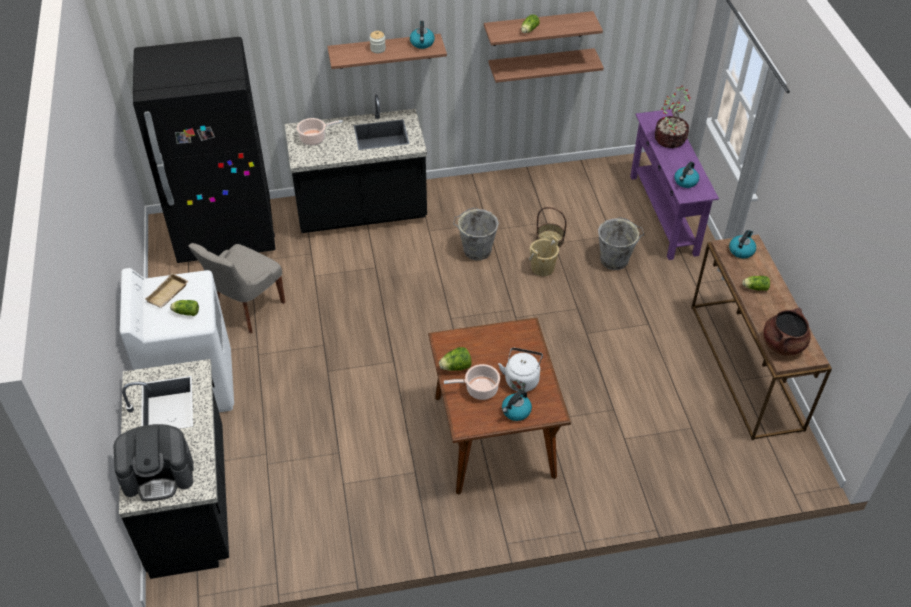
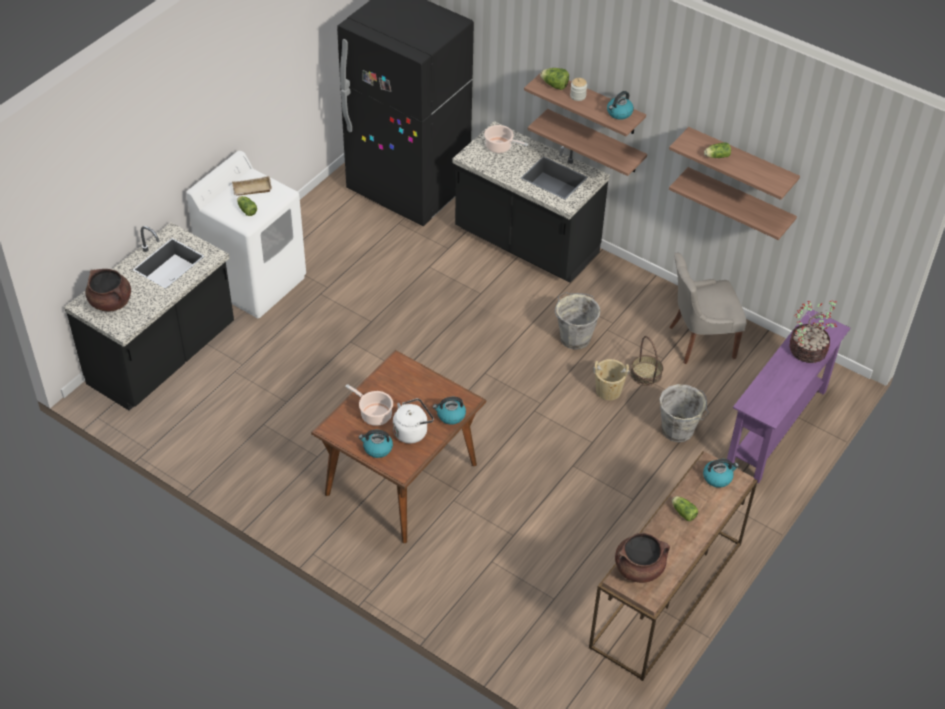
camera: 45 degrees right, 0 degrees up
coffee machine [113,424,194,501] -> brown cooking pot [86,269,131,311]
grey chair [188,243,285,333] -> grey chair moved to [669,253,747,364]
lettuce [439,347,472,371] -> lettuce moved to [540,68,569,90]
kettle [674,162,699,188] -> kettle moved to [433,397,466,425]
none -> shelf [528,109,647,176]

